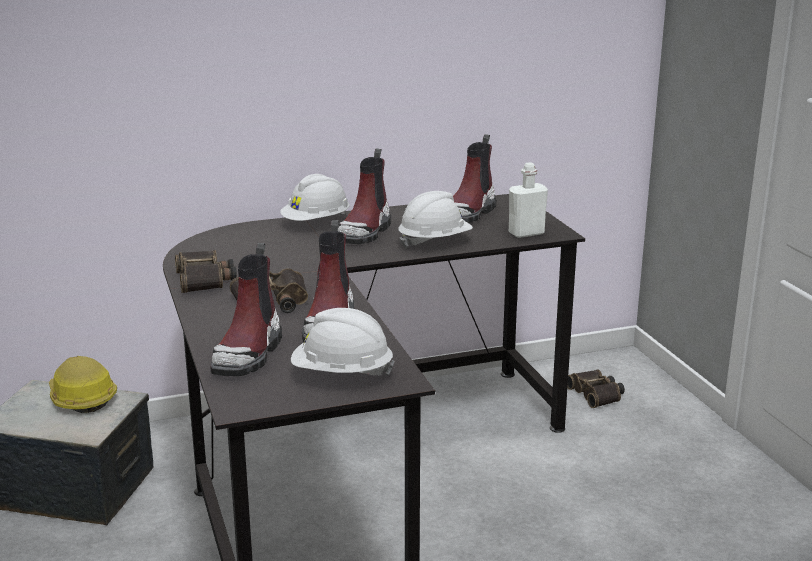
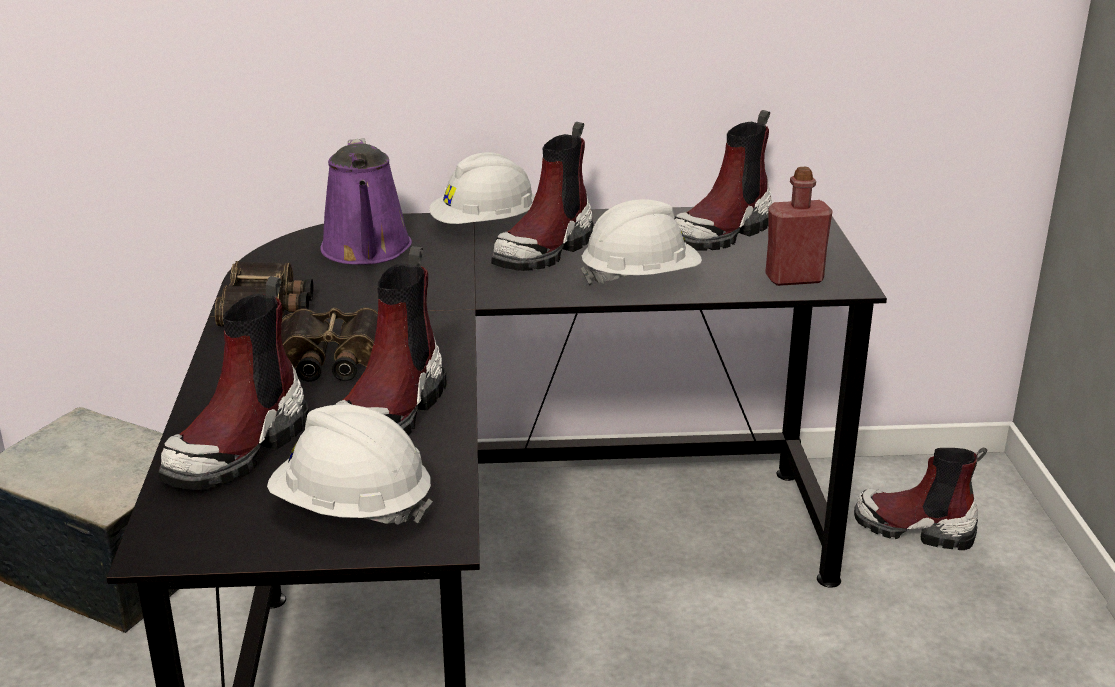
camera: 15 degrees right, 5 degrees up
hard hat [49,356,117,413] -> none
white bottle [509,162,548,238] -> red bottle [765,167,833,286]
binoculars [567,370,625,408] -> boot [854,448,987,550]
none -> purple watering can [320,138,412,265]

